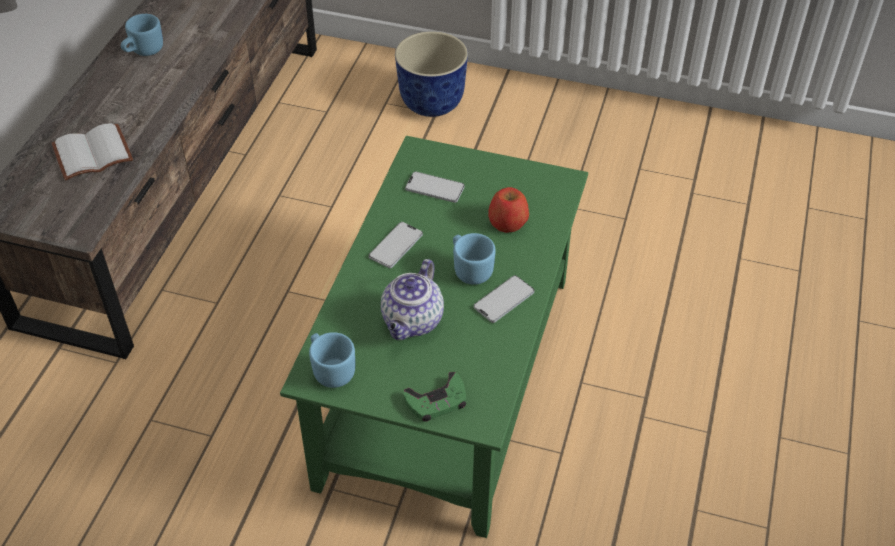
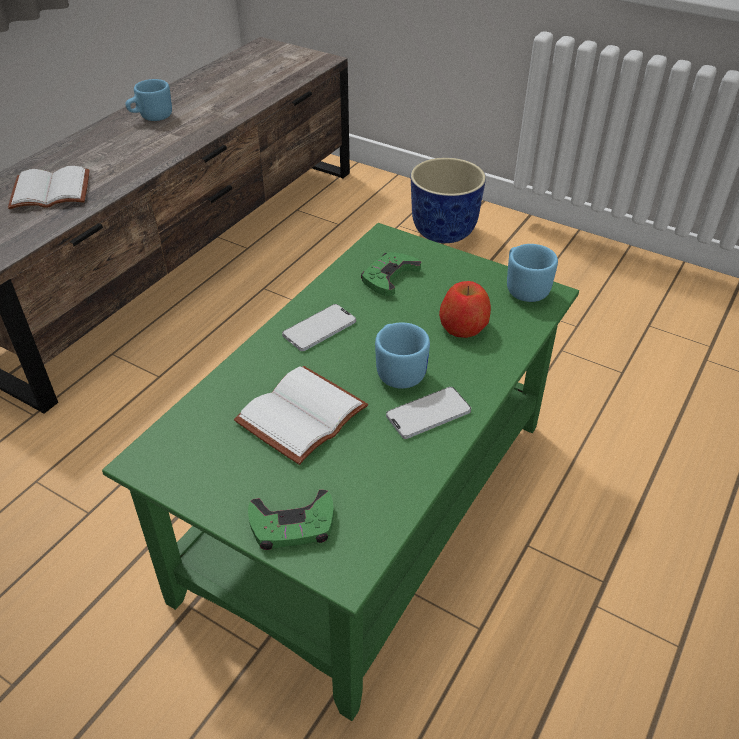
camera: 15 degrees right, 5 degrees down
blue mug [309,332,355,388] -> blue mug moved to [507,244,558,302]
teapot [381,259,444,340] -> white book [234,366,368,465]
phone [405,172,465,203] -> green game controller [361,252,421,296]

